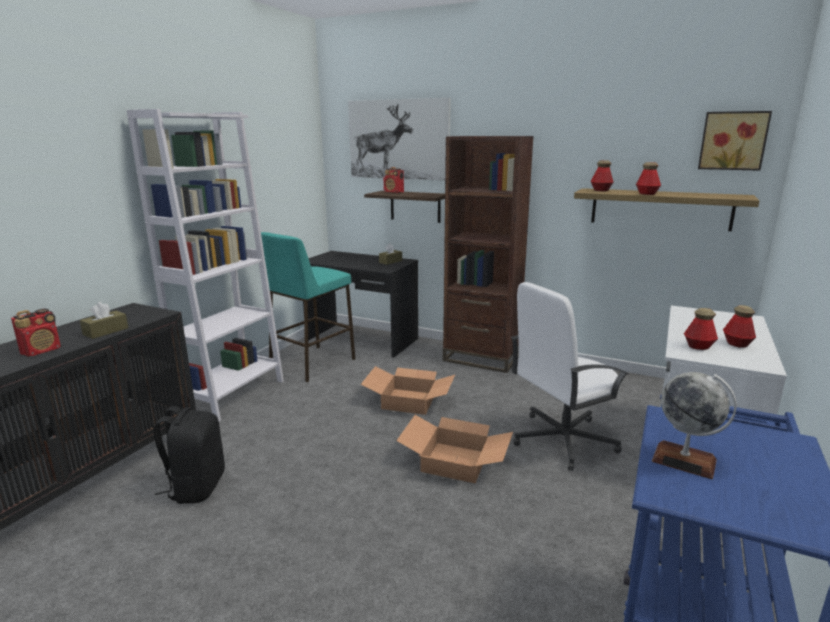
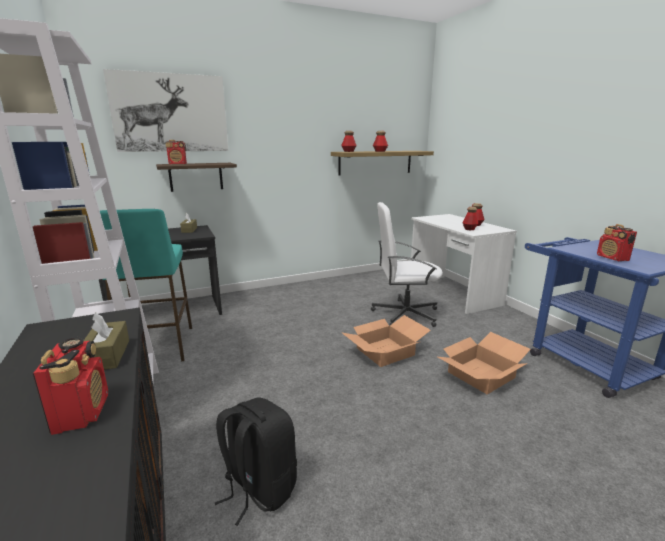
camera: 50 degrees left, 0 degrees up
cardboard box [361,366,455,415] -> cardboard box moved to [436,332,531,394]
brown bookcase [443,136,534,373] -> none
white office chair [511,282,629,471] -> white office chair turned 75 degrees clockwise [371,202,443,327]
globe [652,372,737,479] -> radio [597,224,637,261]
picture [698,111,772,171] -> none

